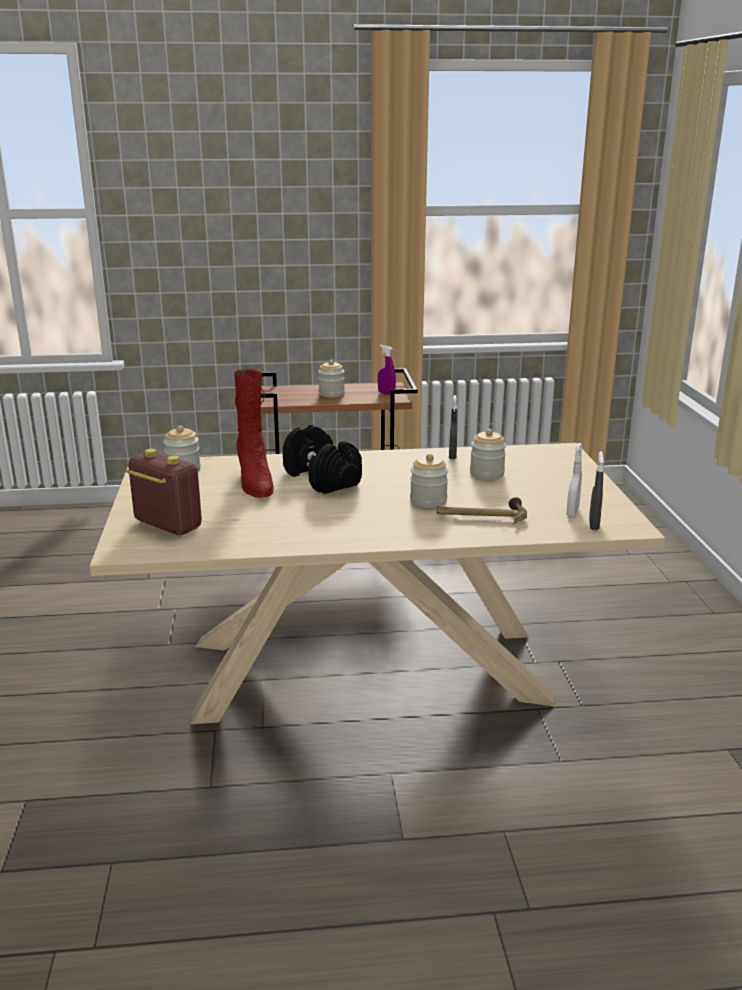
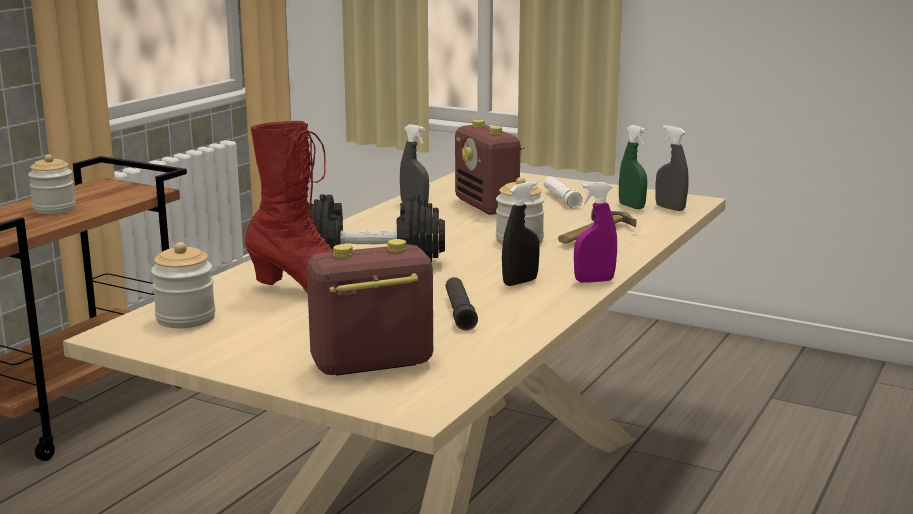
camera: 55 degrees left, 5 degrees down
purple spray bottle [378,345,396,395] -> purple spray bottle moved to [574,182,617,283]
jar [470,429,506,480] -> radio [455,120,525,215]
white spray bottle [566,443,582,516] -> green spray bottle [619,125,647,209]
none -> black flashlight [446,277,478,331]
none -> black spray bottle [502,181,539,286]
none -> white flashlight [544,176,583,208]

